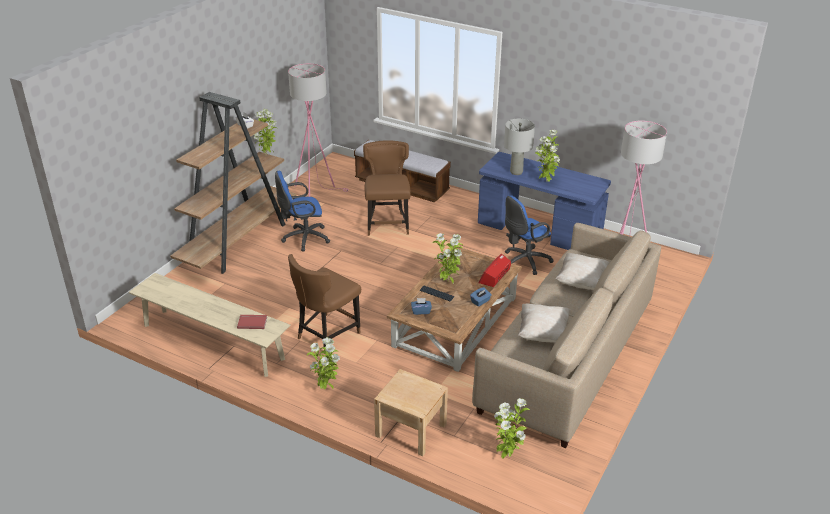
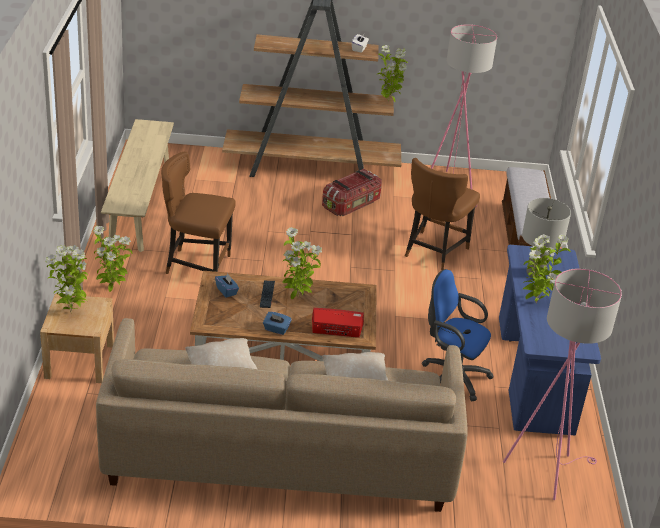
camera: 60 degrees right, 0 degrees up
red book [237,315,267,329] -> none
blue office chair [275,171,330,251] -> storage box [322,169,382,216]
brown chair [363,140,411,236] -> brown chair turned 150 degrees clockwise [405,158,480,270]
potted plant [494,398,530,459] -> potted plant moved to [45,245,88,312]

